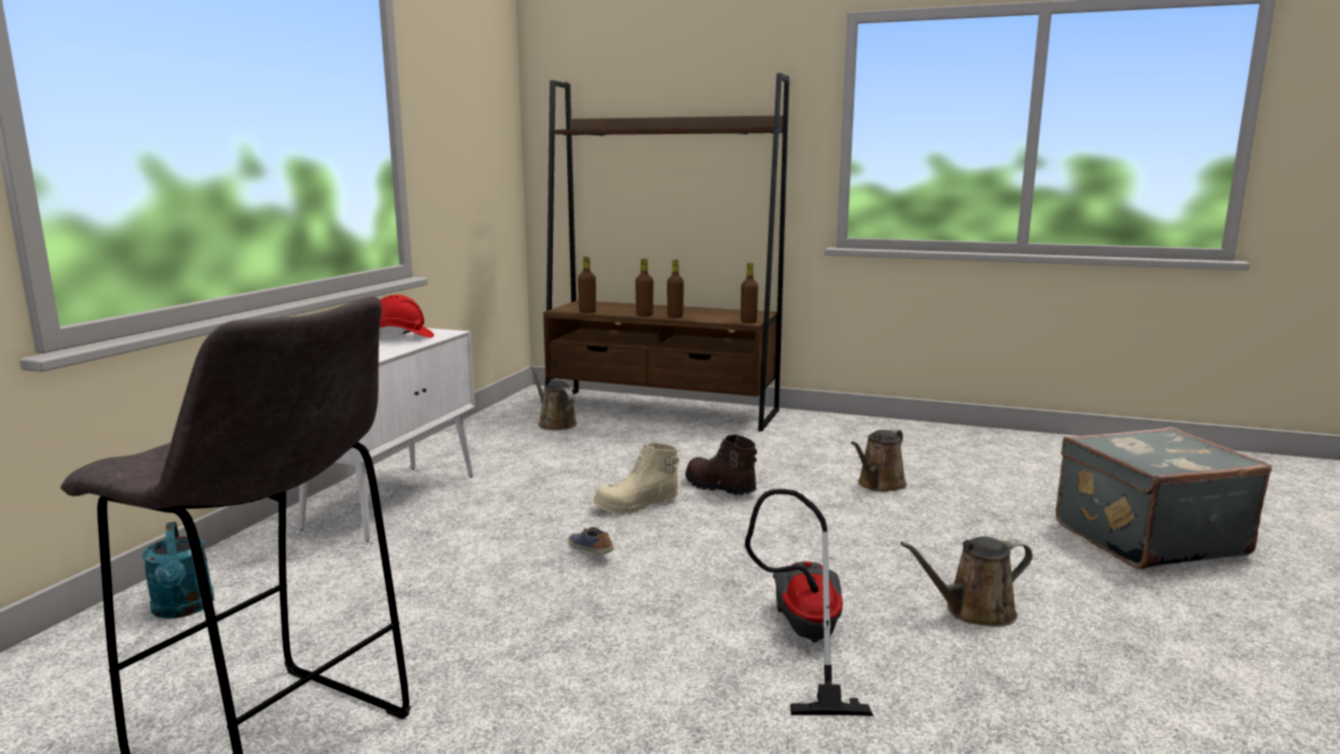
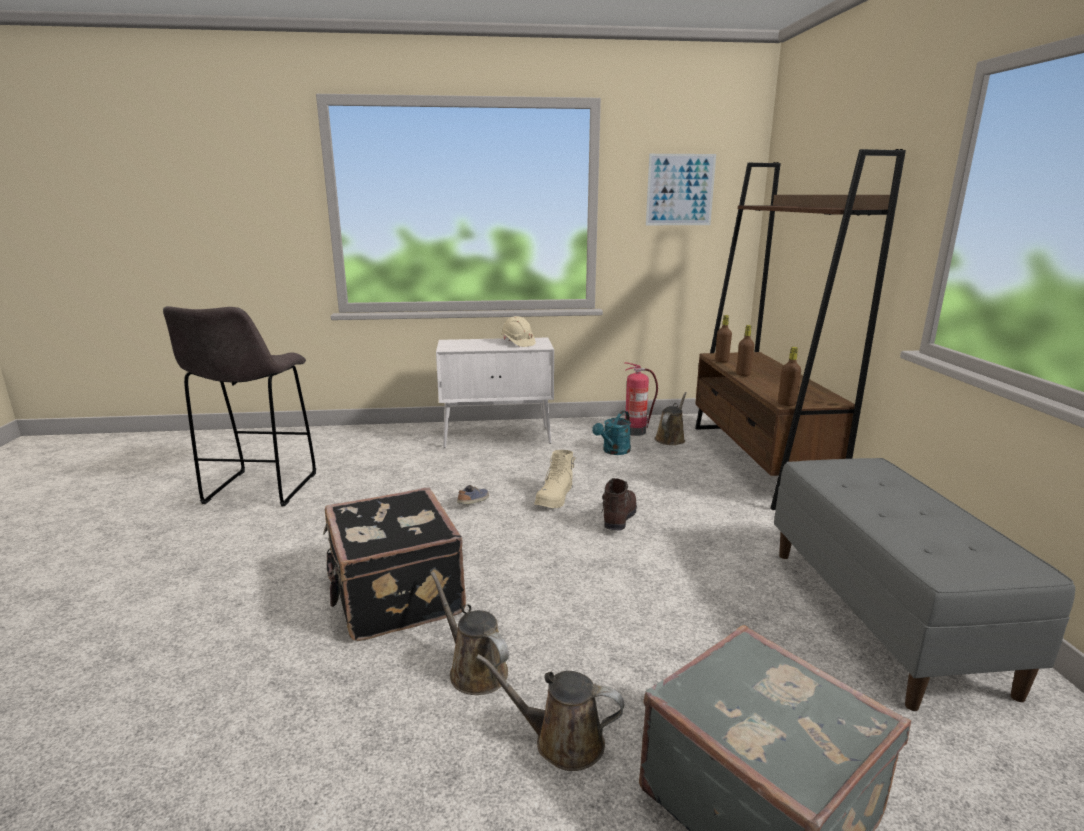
camera: 65 degrees right, 5 degrees up
turquoise watering can [142,522,214,619] -> turquoise watering can moved to [592,411,631,455]
red hard hat [379,295,434,338] -> beige hard hat [501,316,536,347]
beige boot [593,443,679,515] -> beige boot turned 105 degrees counterclockwise [534,450,576,508]
brown bottle [667,260,684,318] -> none
vacuum cleaner [745,489,873,716] -> black suitcase [323,488,466,641]
brown watering can [851,429,907,492] -> brown watering can moved to [476,654,624,771]
none -> fire extinguisher [624,362,658,436]
none -> picture [646,154,716,225]
none -> grey bench [774,458,1075,711]

